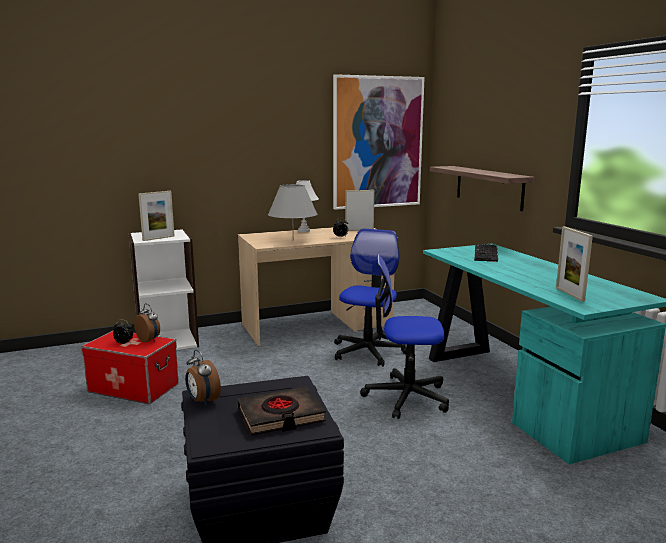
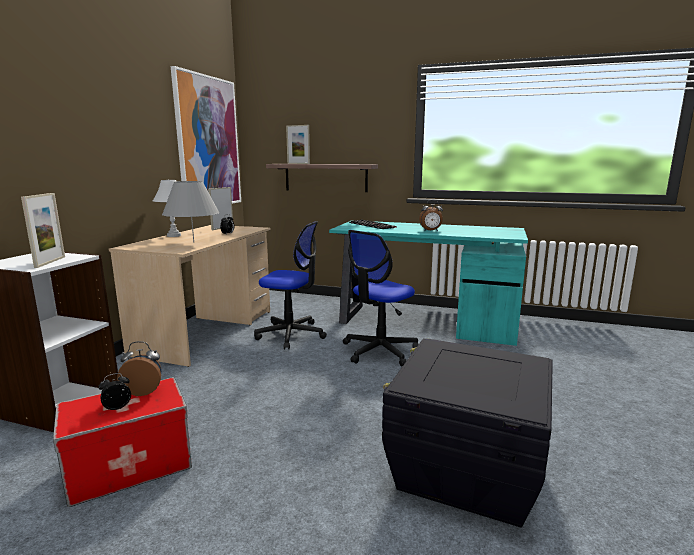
camera: 50 degrees left, 0 degrees up
alarm clock [185,350,221,406] -> alarm clock moved to [419,200,443,231]
black book [237,387,326,436] -> none
office chair [334,229,407,367] -> office chair turned 135 degrees clockwise [254,221,327,349]
picture frame [556,227,593,302] -> picture frame moved to [286,125,310,164]

